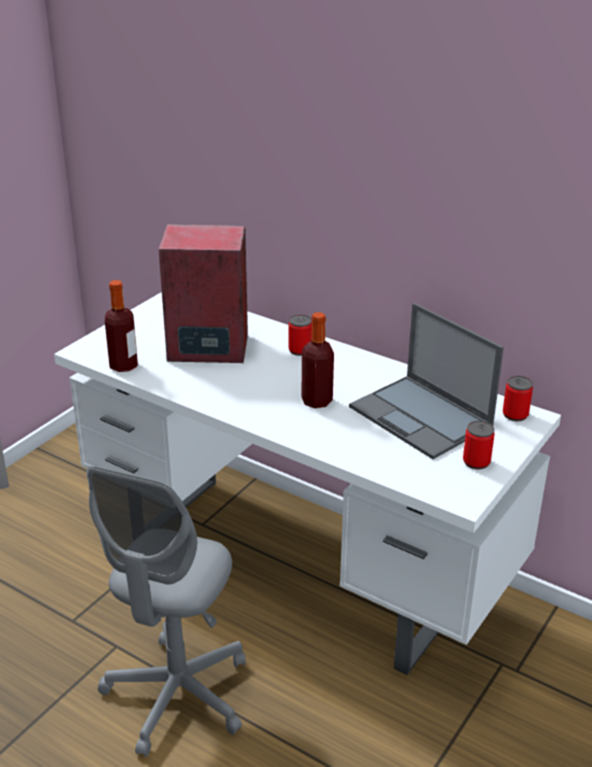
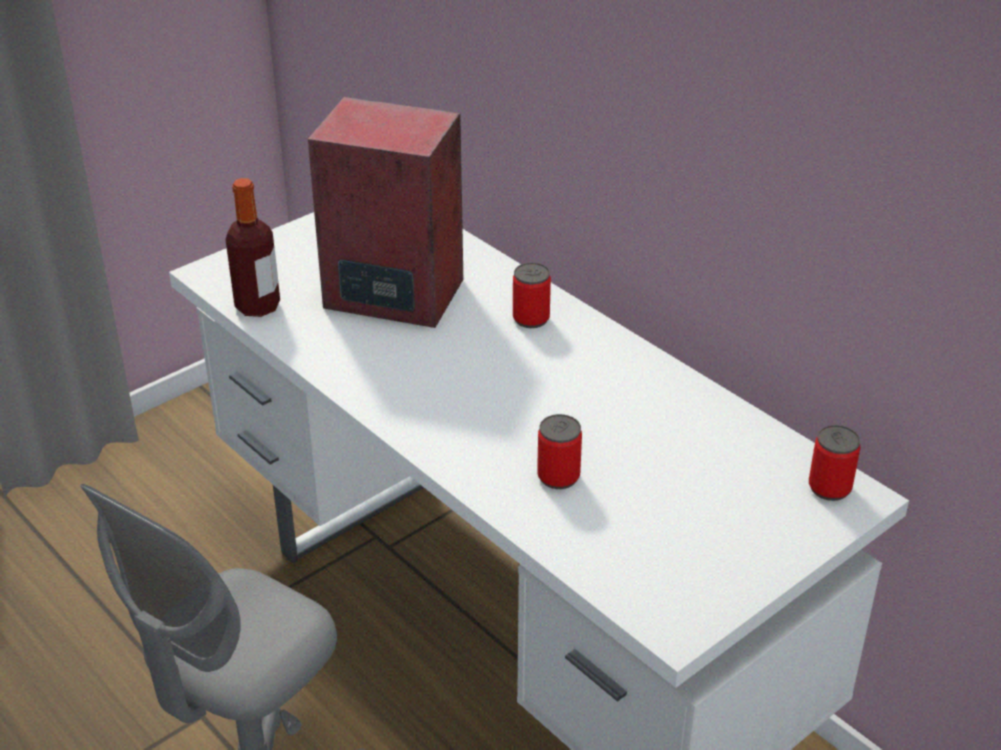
camera: 15 degrees right, 5 degrees up
bottle [301,312,334,408] -> none
laptop [349,303,504,459] -> none
can [463,421,495,469] -> can moved to [537,414,582,489]

